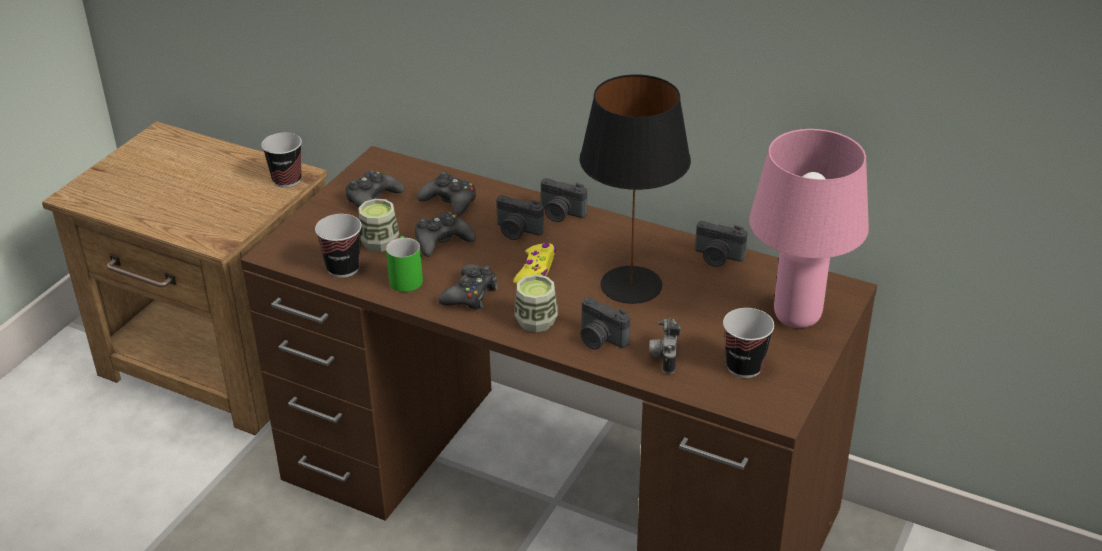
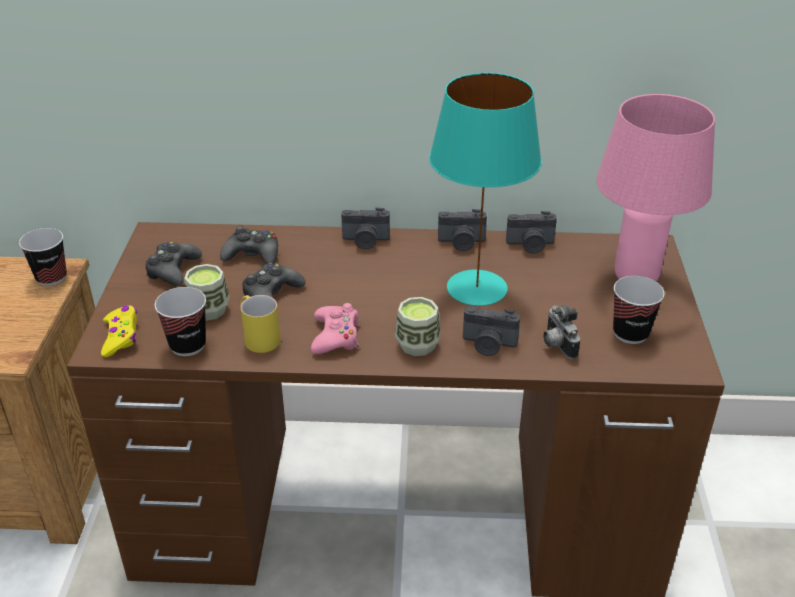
camera: 25 degrees left, 0 degrees up
green mug [386,236,423,292] -> yellow mug [240,295,281,353]
black game controller [438,264,498,310] -> pink game controller [311,303,360,354]
camera [496,195,544,240] -> camera moved to [438,209,487,251]
yellow game controller [513,243,556,285] -> yellow game controller moved to [101,306,137,357]
black table lamp [580,74,691,304] -> turquoise table lamp [429,73,542,306]

